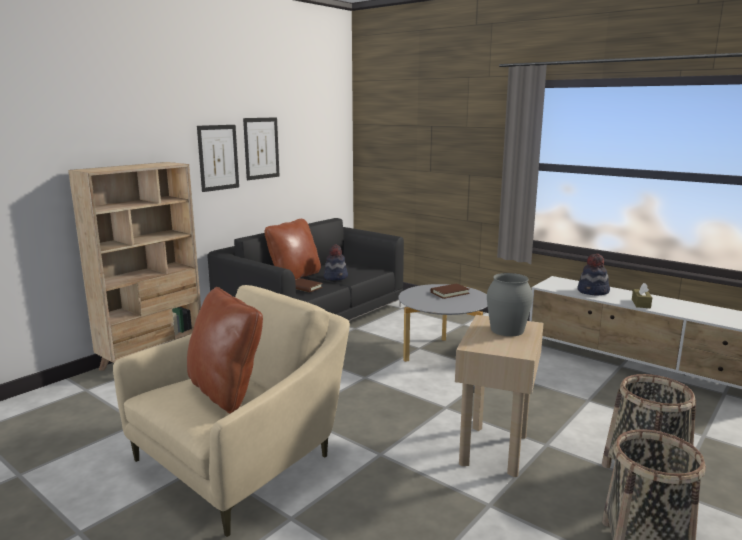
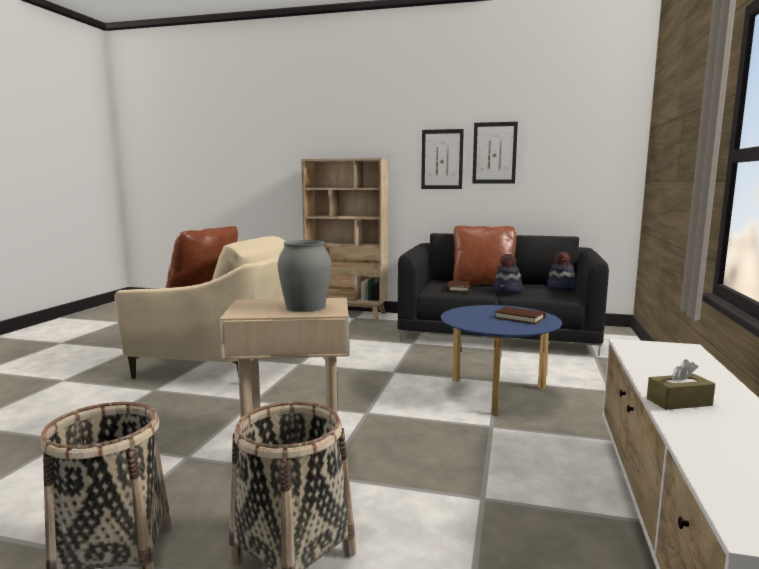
camera: 65 degrees right, 5 degrees down
grey coffee table [398,284,488,362] -> blue coffee table [441,305,562,416]
hat [578,254,610,295] -> hat moved to [547,252,576,291]

